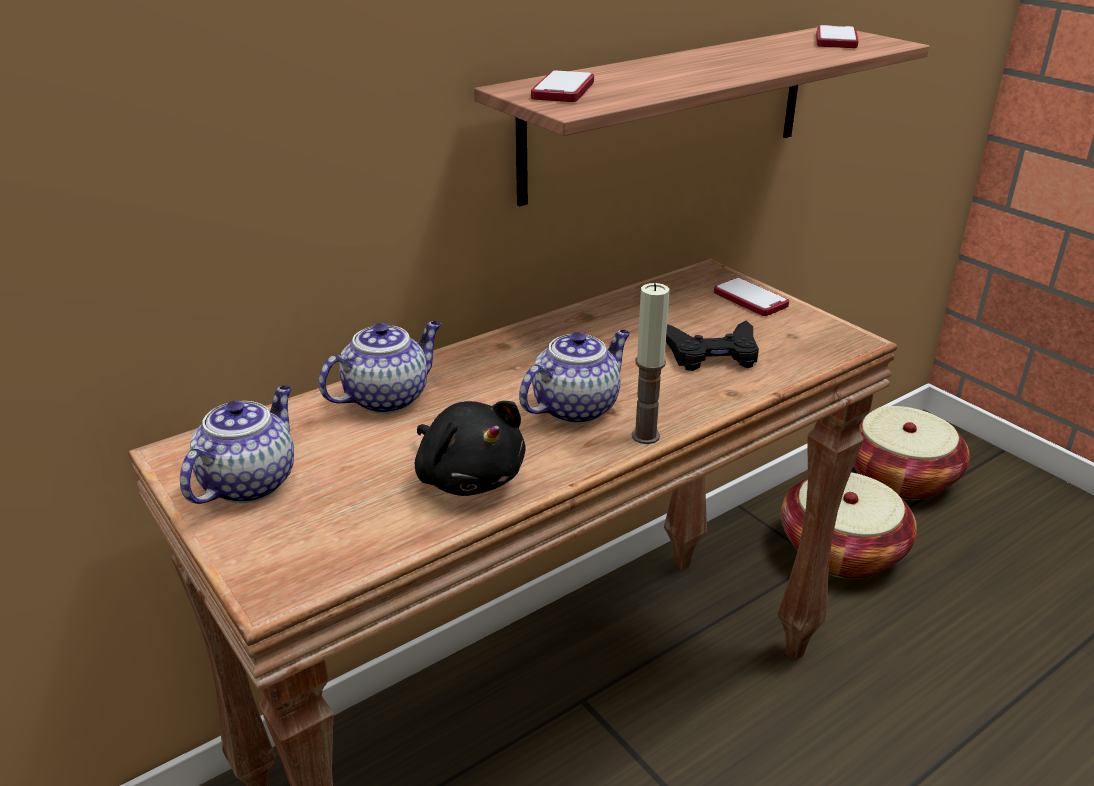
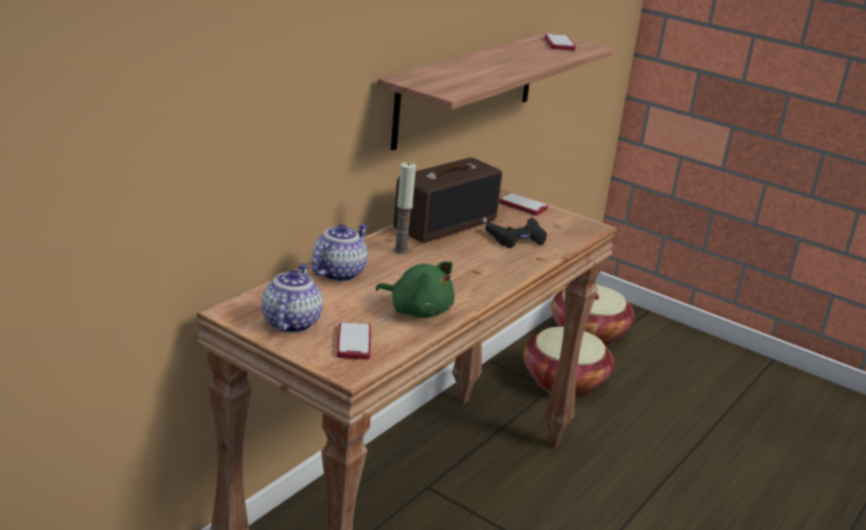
camera: 20 degrees left, 5 degrees down
black plush toy [415,401,526,496] -> green plush toy [376,261,455,318]
teapot [519,330,630,424] -> none
phone [531,71,594,102] -> phone moved to [337,322,371,359]
candle [632,283,670,444] -> candle moved to [393,162,416,254]
none -> radio [394,158,502,243]

